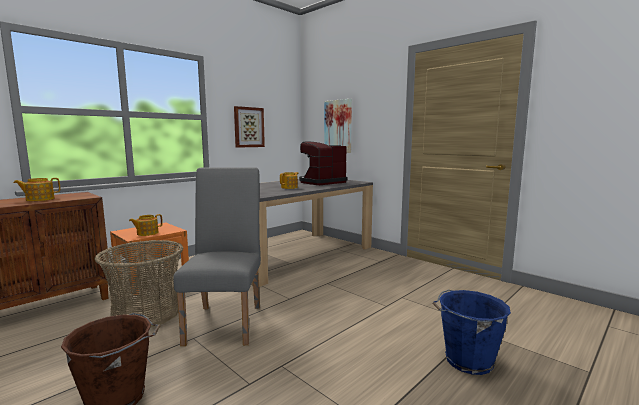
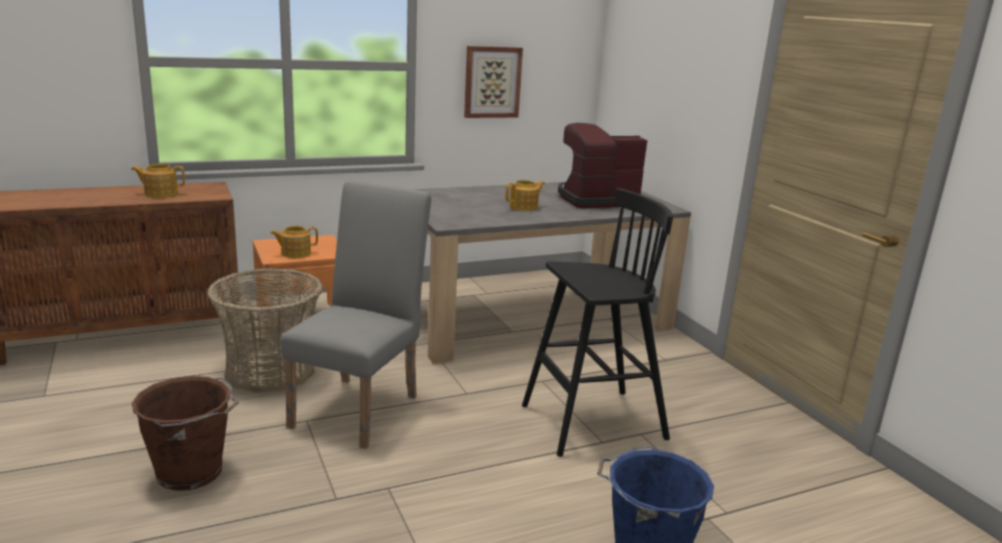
camera: 20 degrees right, 10 degrees up
picture [324,99,352,153] -> none
none -> black stool [522,188,673,457]

